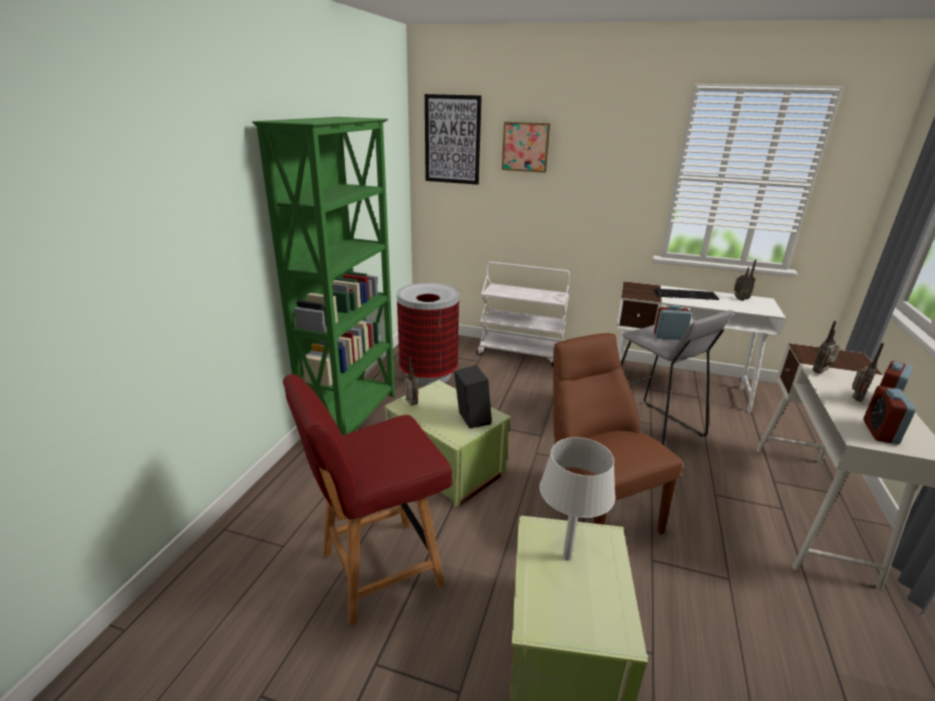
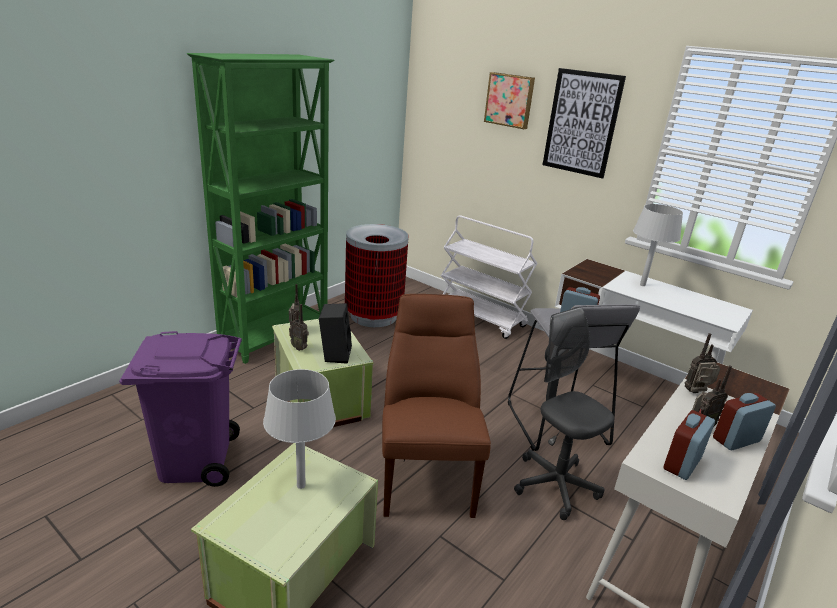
camera: 20 degrees right, 0 degrees up
red chair [283,374,452,627] -> purple trash can [119,331,242,487]
picture [425,94,482,185] -> picture moved to [543,68,626,179]
keyboard [654,289,719,300] -> grey table lamp [633,204,683,286]
radio [734,260,756,301] -> radio moved to [289,304,309,351]
none -> grey office chair [514,307,614,520]

